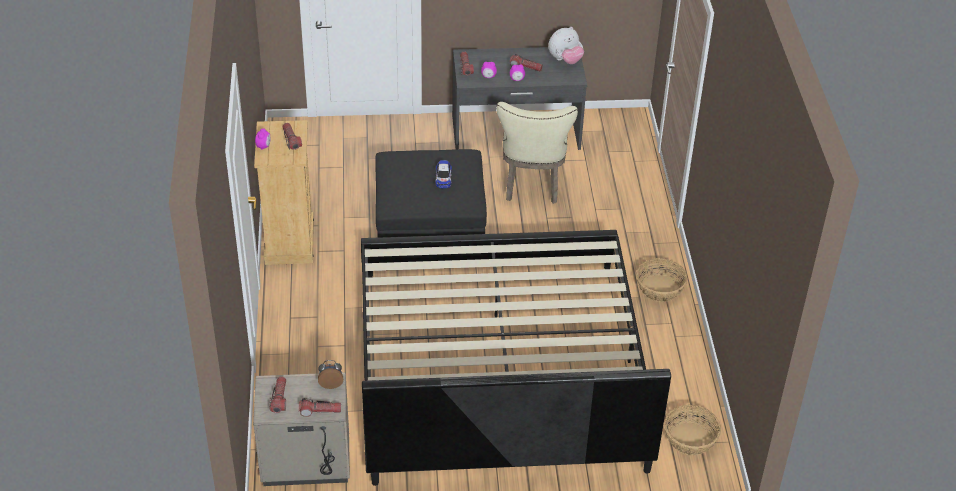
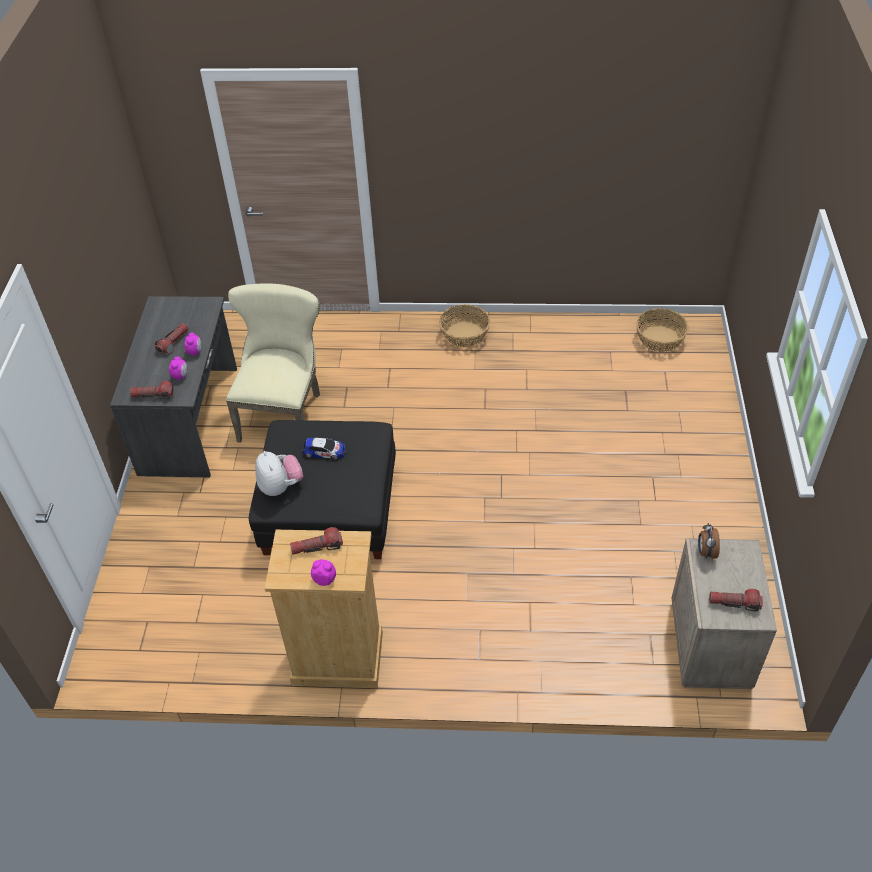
camera: 80 degrees left, 5 degrees up
flashlight [299,398,341,417] -> none
bed [361,230,671,486] -> none
beige chair [496,102,578,204] -> beige chair turned 90 degrees counterclockwise [226,283,320,443]
plush toy [548,27,584,64] -> plush toy moved to [255,451,303,496]

